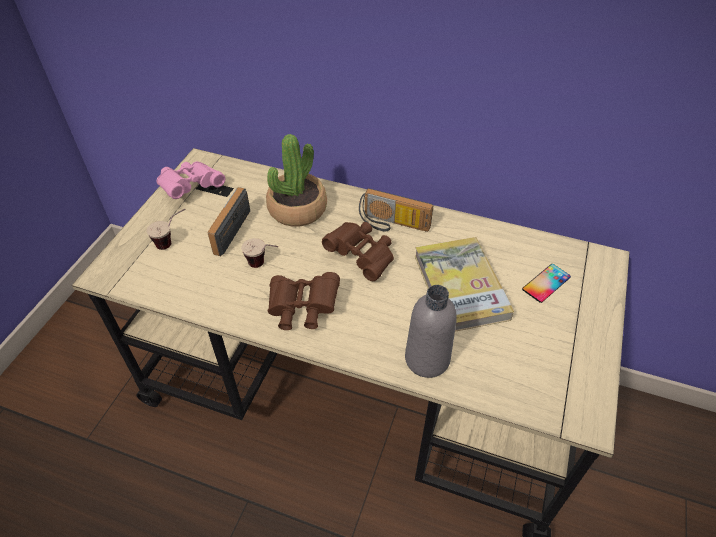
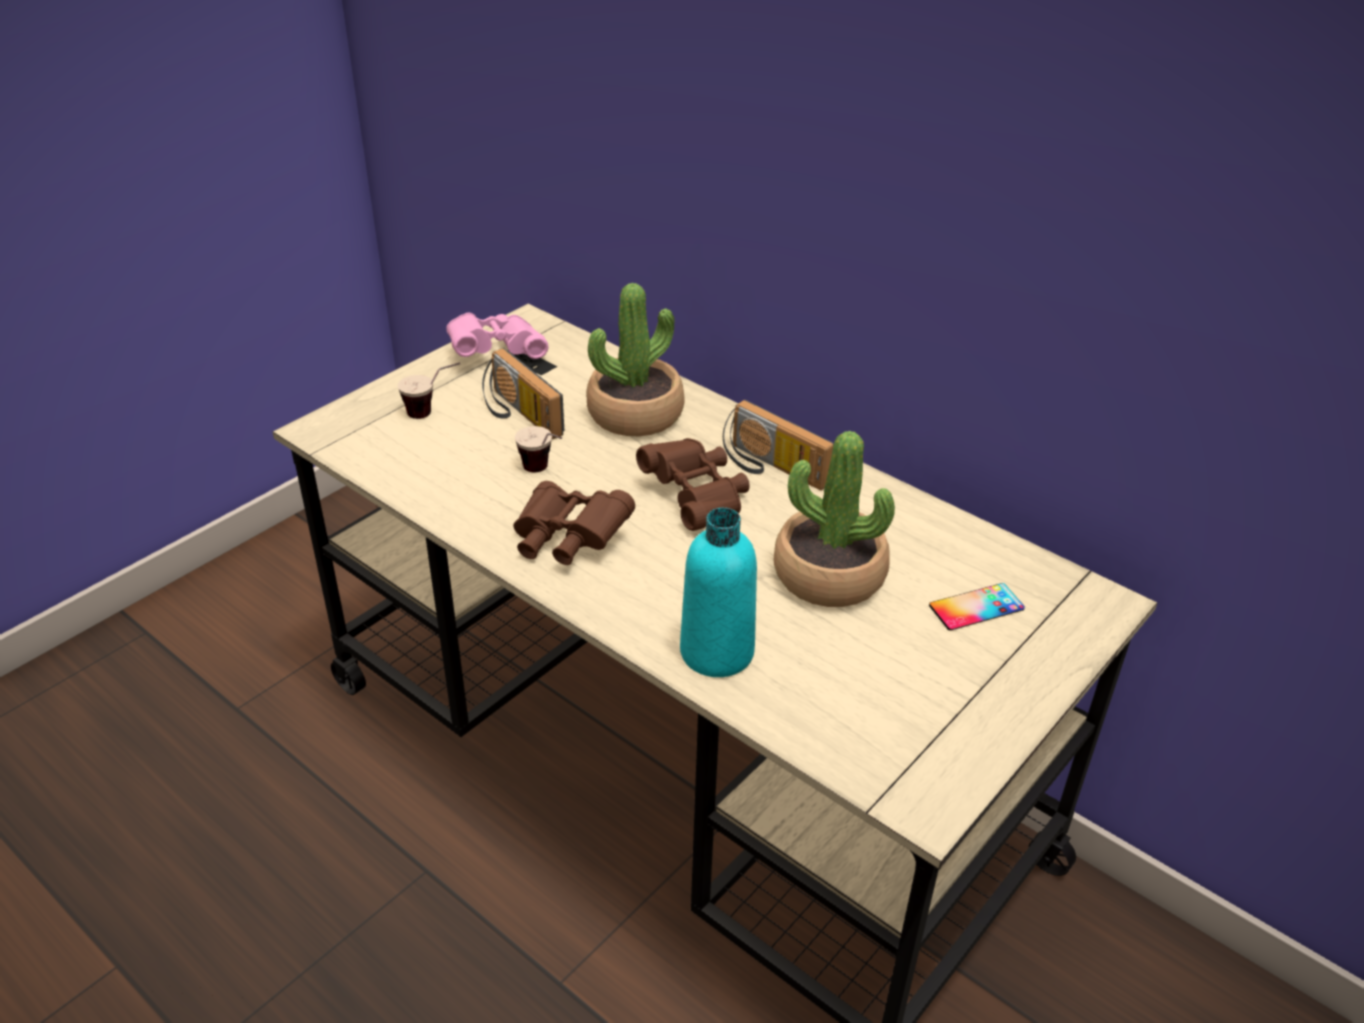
camera: 20 degrees right, 10 degrees down
radio [208,187,250,256] -> radio turned 75 degrees counterclockwise [482,348,564,439]
grey bottle [405,285,457,378] -> turquoise bottle [680,508,757,677]
book [415,237,514,332] -> potted plant [774,431,895,607]

